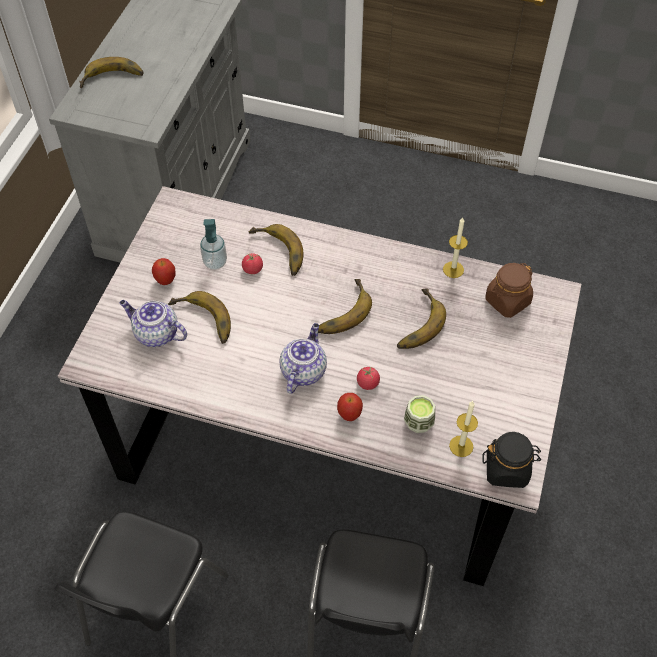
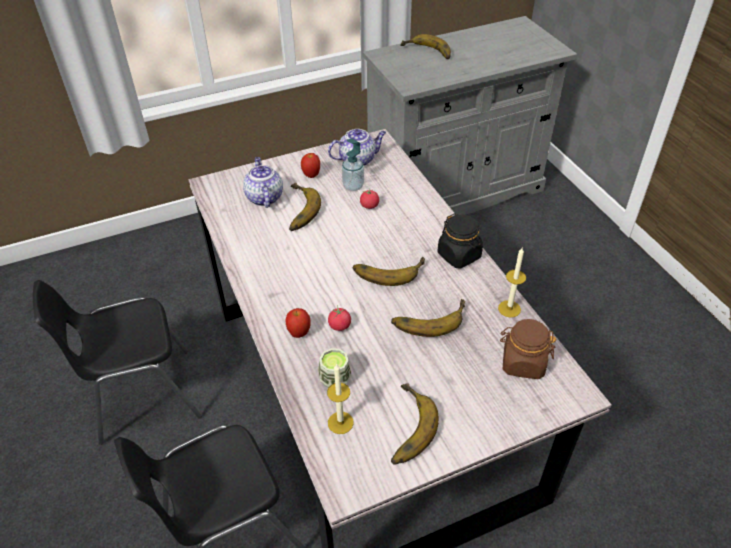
camera: 50 degrees right, 10 degrees down
banana [248,224,304,276] -> banana moved to [391,383,439,465]
teapot [279,323,327,394] -> teapot moved to [328,129,386,166]
black jar [483,432,541,488] -> black jar moved to [438,213,483,269]

